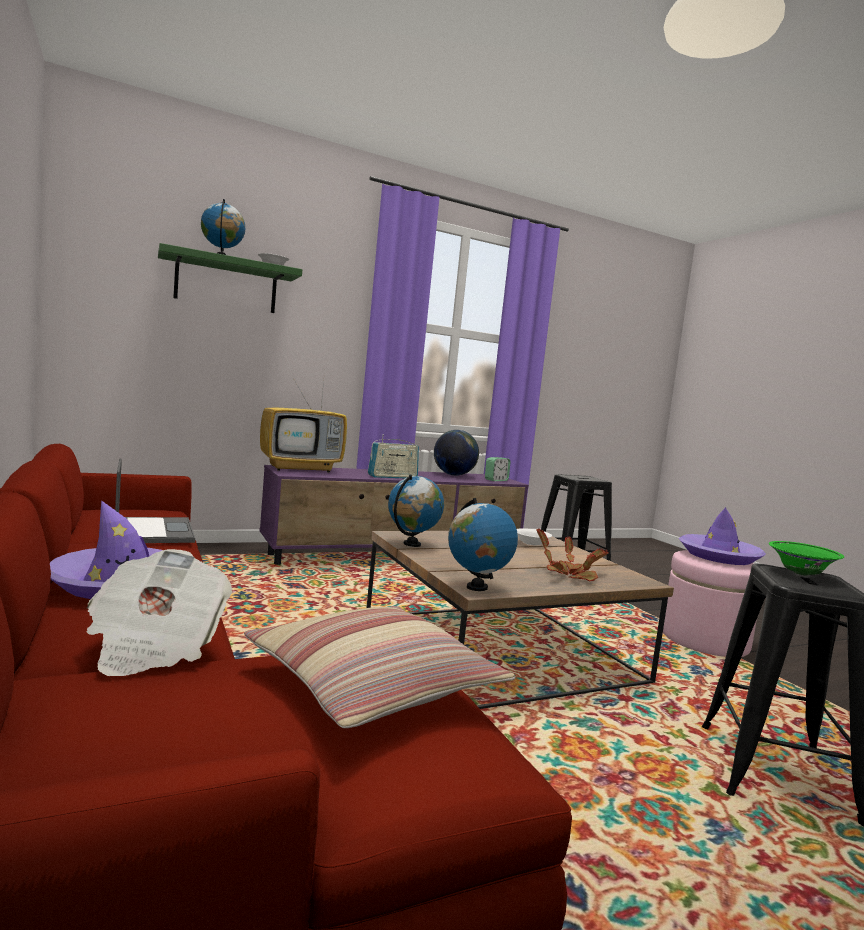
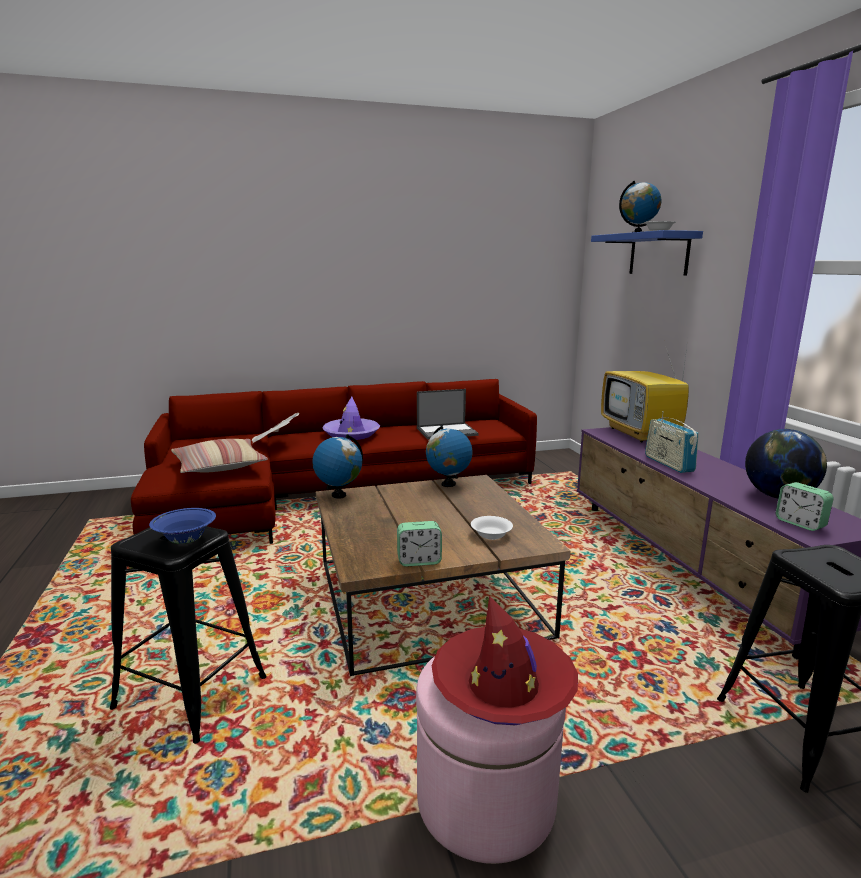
camera: 100 degrees right, 10 degrees up
green shelf [158,243,302,313] -> blue shelf [591,230,703,275]
potted plant [536,528,609,581] -> none
purple hat [679,507,766,565] -> red hat [432,596,578,725]
green bowl [769,541,844,575] -> blue bowl [149,508,216,544]
none -> alarm clock [397,521,442,567]

